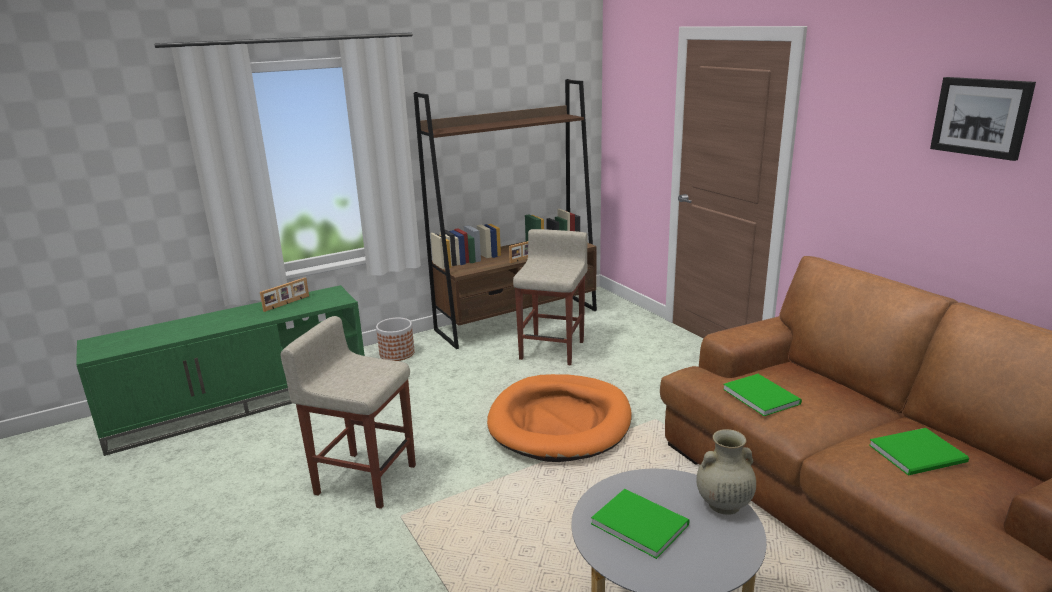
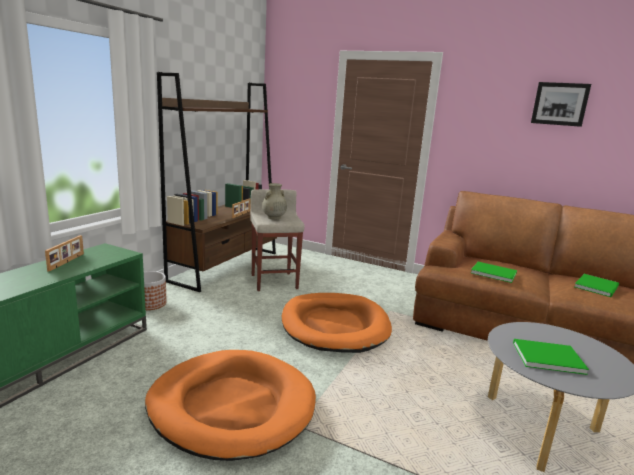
camera: 35 degrees left, 5 degrees down
beige stool [280,316,416,509] -> orange dog bed [145,350,316,461]
beige vase [697,429,756,515] -> beige vase moved to [262,183,287,220]

